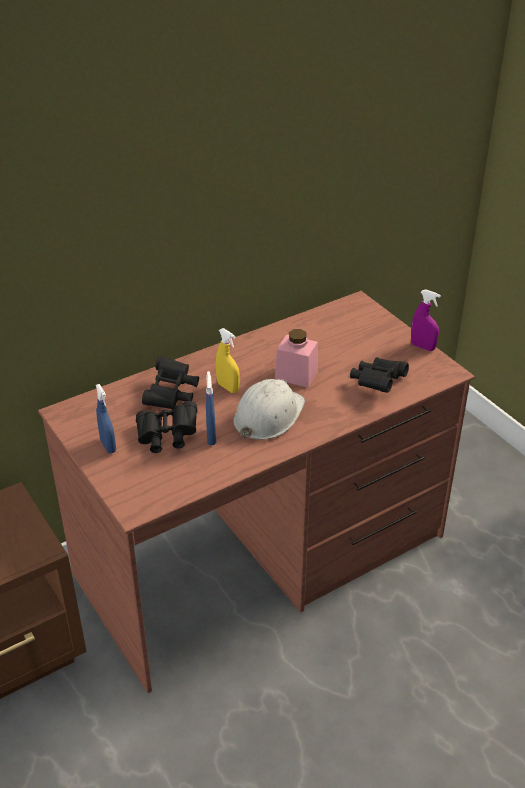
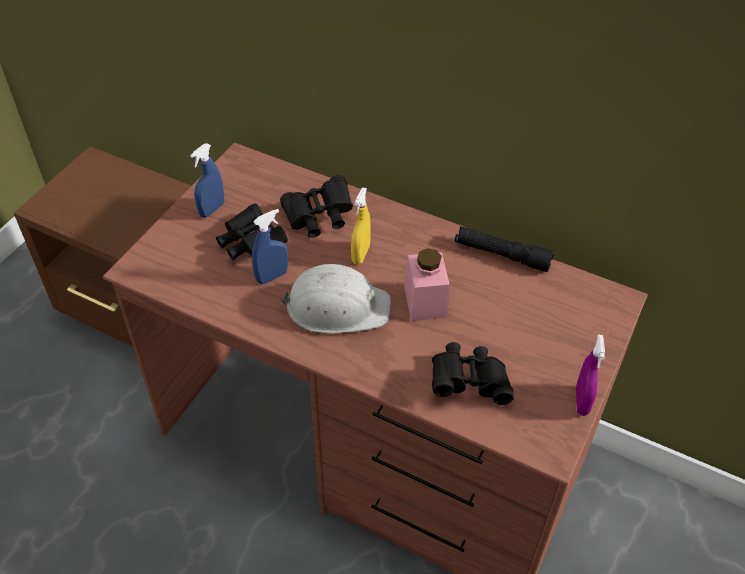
camera: 60 degrees right, 10 degrees up
none -> black flashlight [455,226,554,272]

